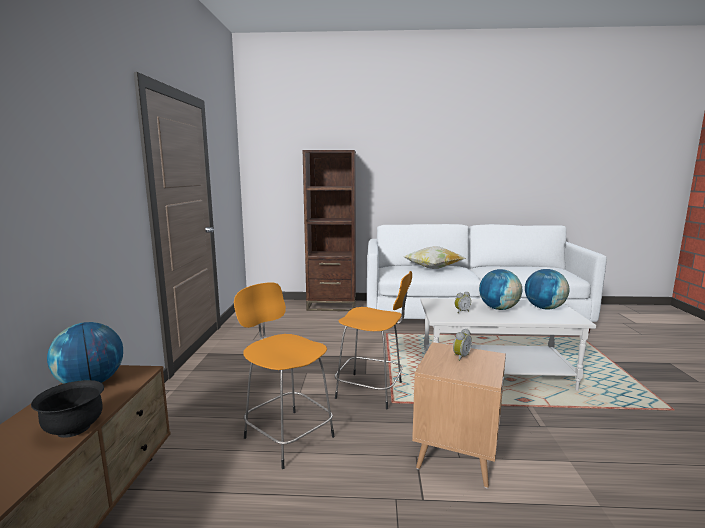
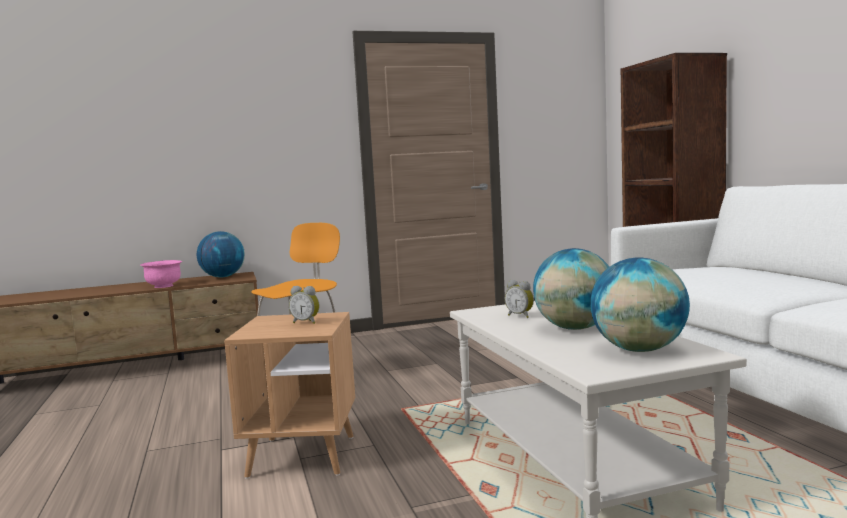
camera: 70 degrees right, 5 degrees down
black bowl [31,380,104,438] -> pink bowl [141,260,182,288]
orange stool [335,271,412,409] -> none
pillow [404,246,466,269] -> none

